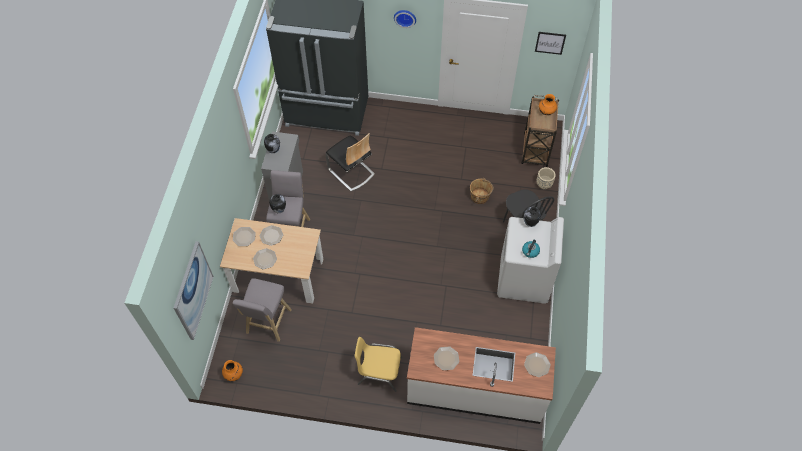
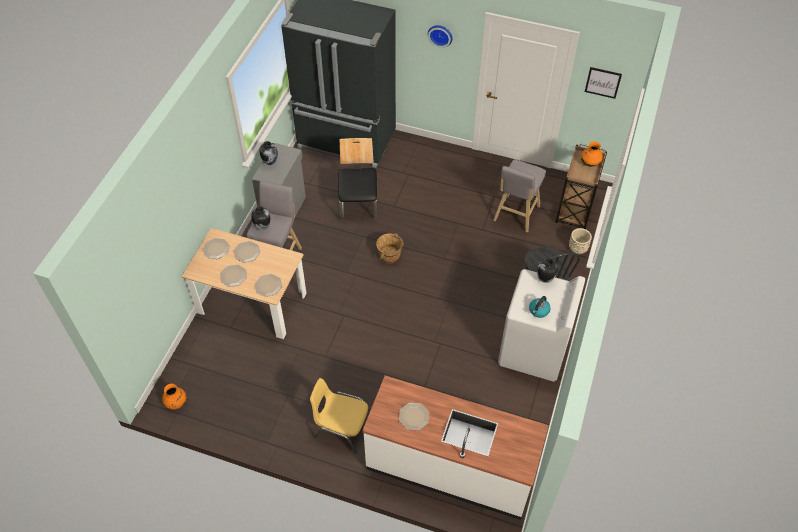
camera: 10 degrees right, 5 degrees down
picture [174,241,214,340] -> none
grey stool [233,278,292,342] -> grey stool moved to [493,160,546,233]
chair [325,133,375,191] -> chair turned 150 degrees counterclockwise [338,138,377,219]
brown bucket [470,178,494,204] -> brown bucket moved to [376,233,404,263]
plate [524,352,551,377] -> plate moved to [255,274,282,297]

